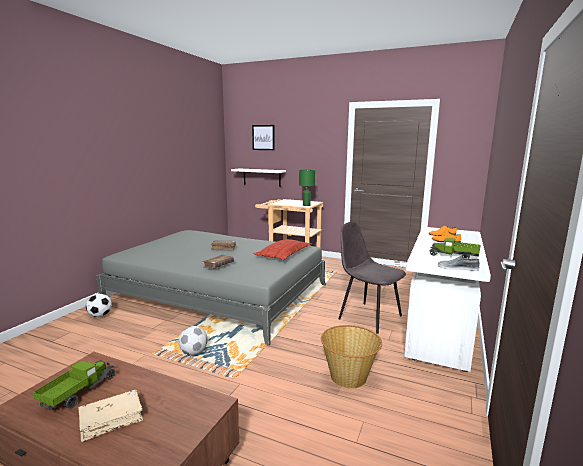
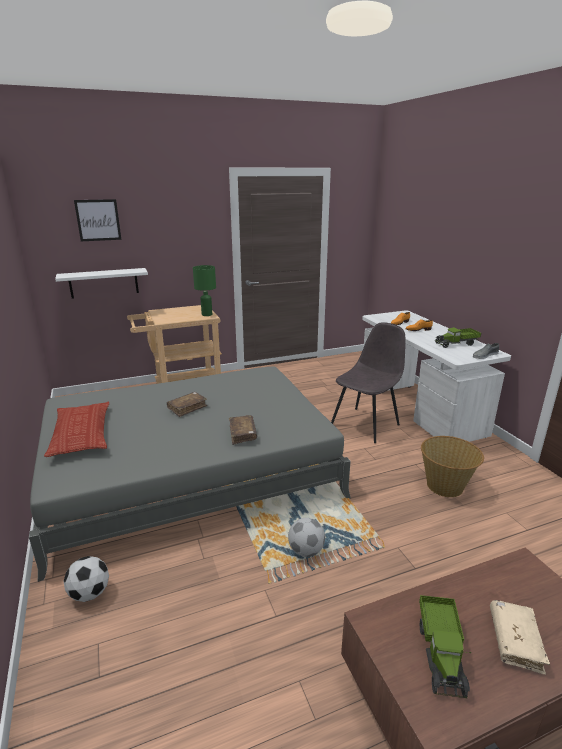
camera: 45 degrees left, 10 degrees up
toy truck [33,360,116,410] -> toy truck turned 150 degrees counterclockwise [419,595,471,699]
pillow [254,239,312,260] -> pillow moved to [44,402,109,457]
grey chair [338,222,406,334] -> grey chair turned 135 degrees clockwise [331,322,405,443]

